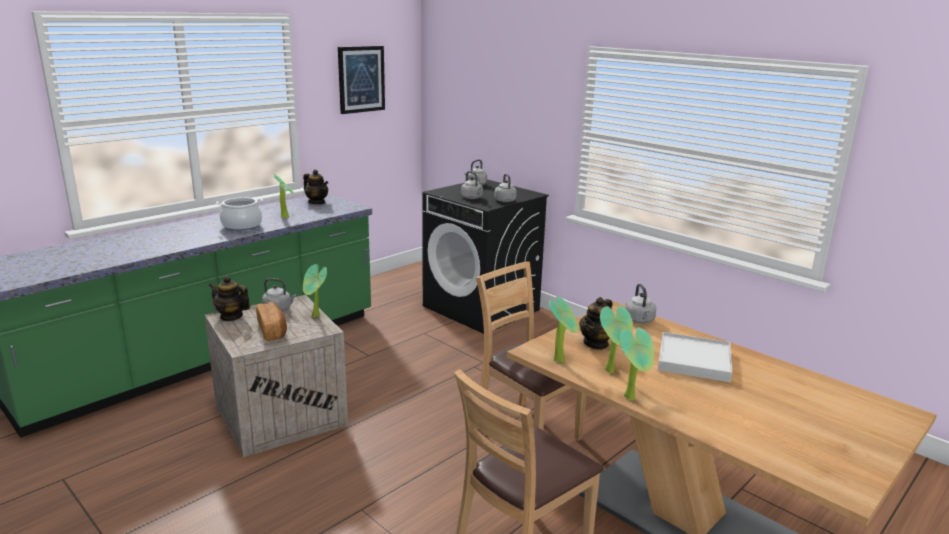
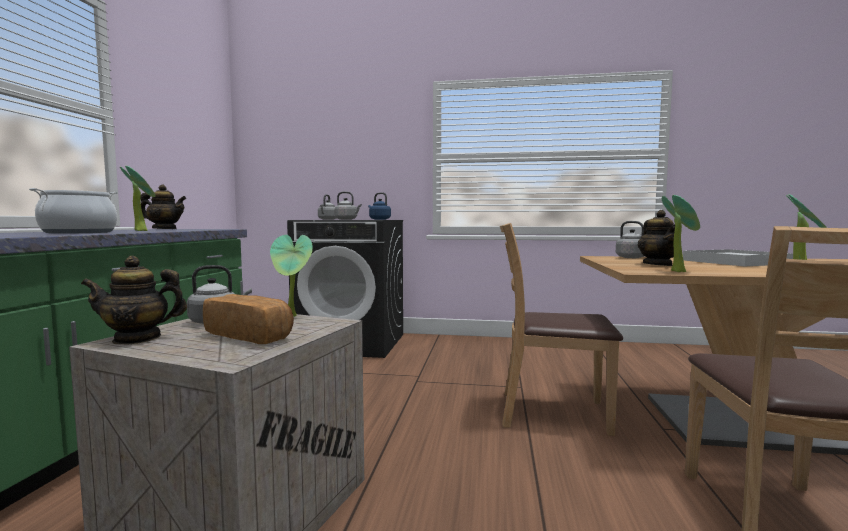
camera: 35 degrees left, 15 degrees down
picture [338,46,385,114] -> none
grey kettle [494,174,517,202] -> blue kettle [368,192,391,220]
potted plant [600,306,633,374] -> none

